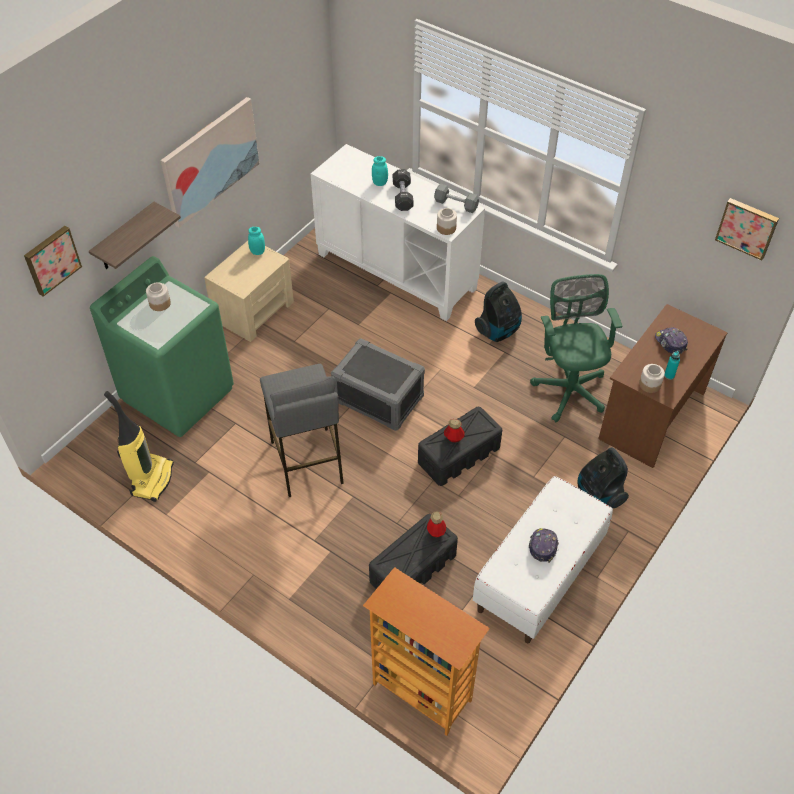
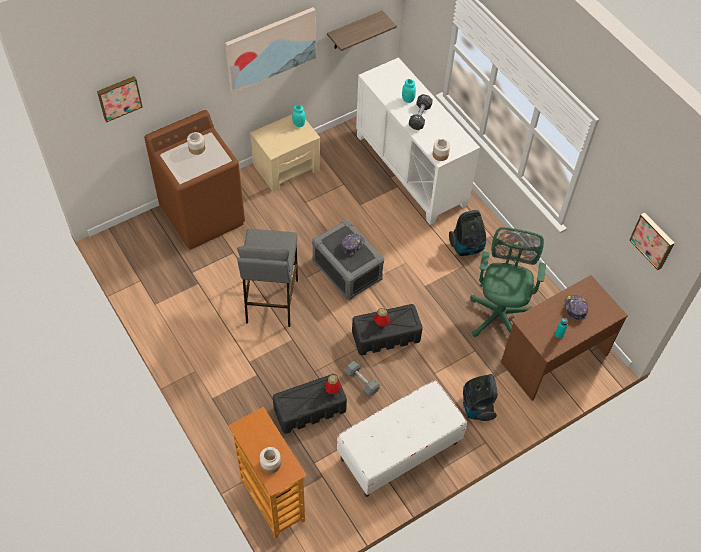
camera: 20 degrees right, 5 degrees up
shelf [89,202,181,269] -> shelf moved to [327,10,397,51]
green washing machine [90,256,234,437] -> brown washing machine [144,110,245,250]
vacuum cleaner [104,391,174,502] -> none
grey dumbbell [434,184,479,213] -> grey dumbbell moved to [345,361,380,395]
cap [529,528,559,563] -> cap moved to [341,234,365,256]
jar [639,364,665,393] -> jar moved to [260,447,281,473]

